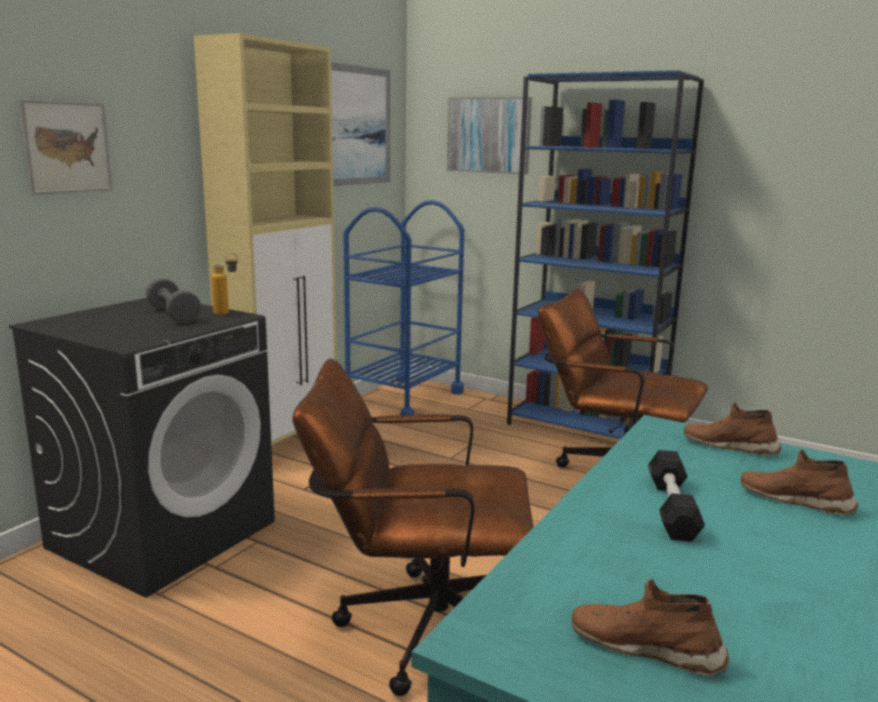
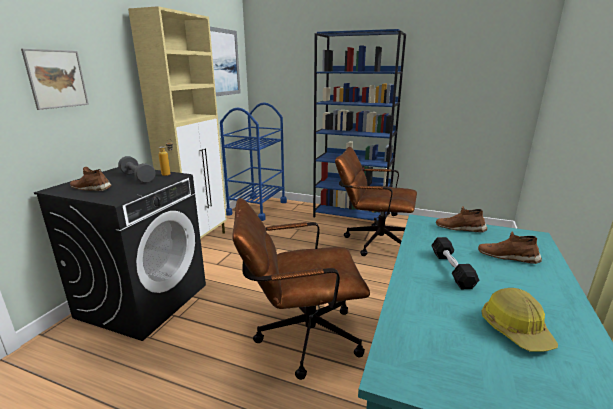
camera: 10 degrees left, 5 degrees up
picture [447,97,532,174] -> none
brown shoe [572,579,729,677] -> brown shoe moved to [70,167,112,191]
none -> hard hat [482,288,558,352]

